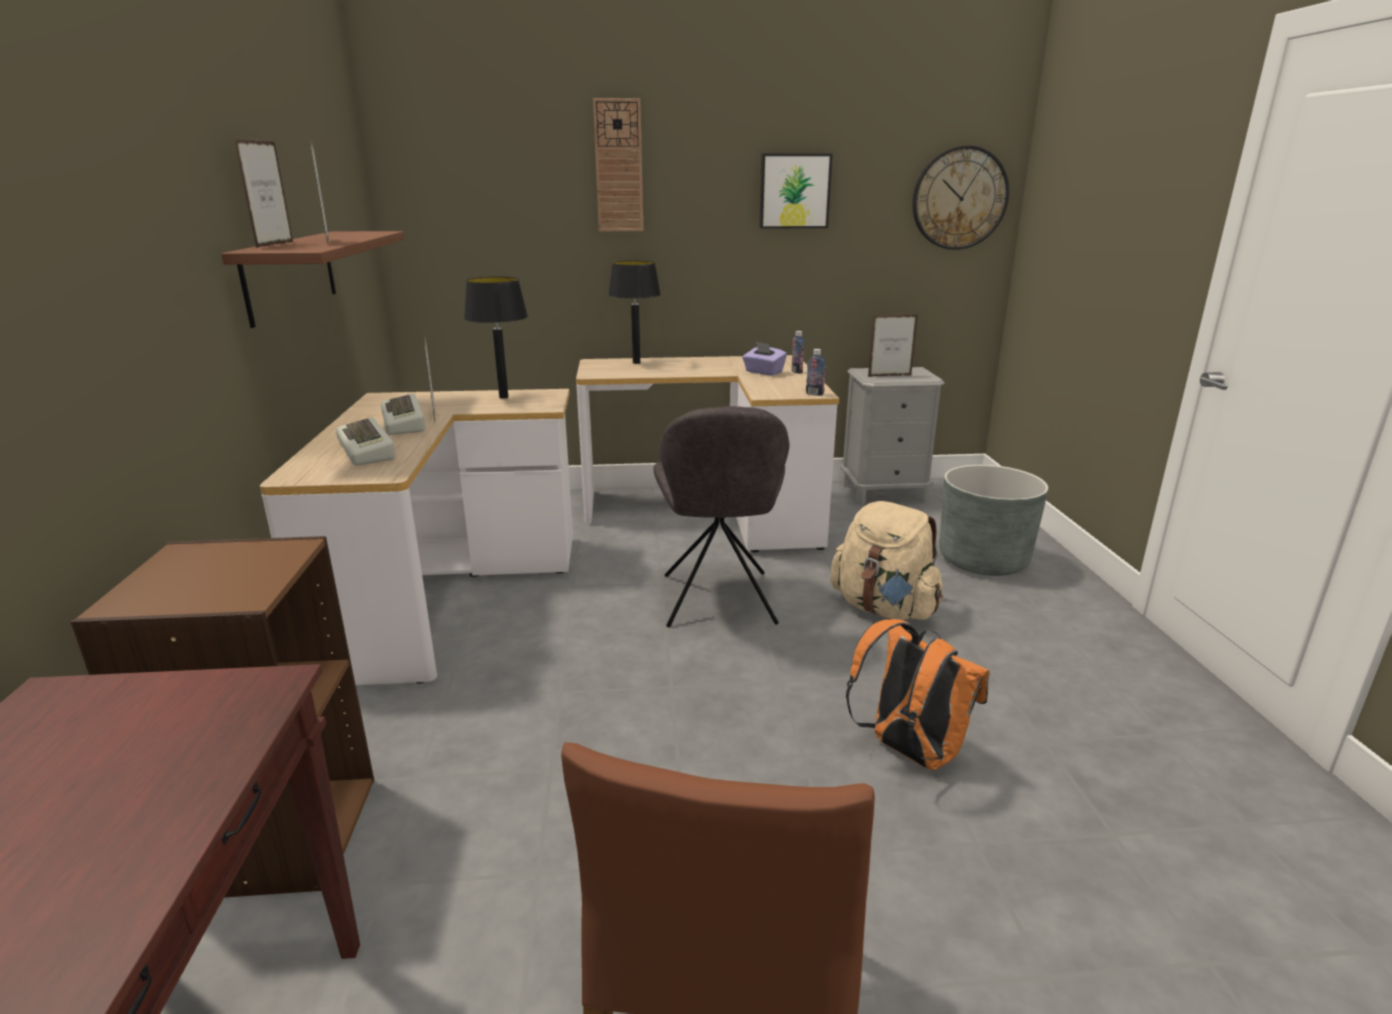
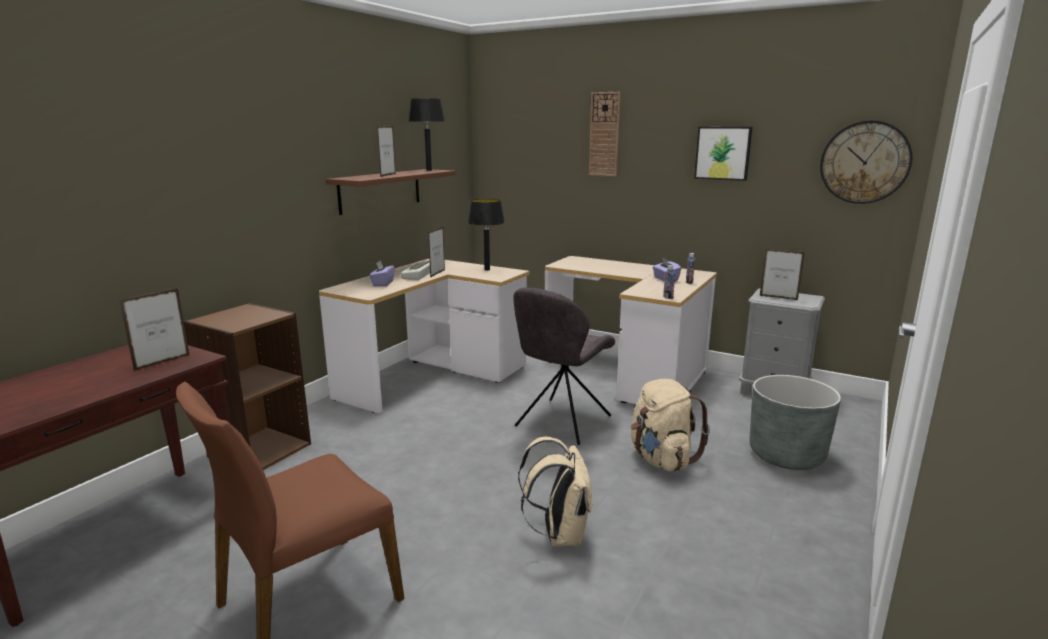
camera: 35 degrees right, 5 degrees down
picture frame [234,138,293,248] -> picture frame moved to [119,288,190,371]
keyboard [336,417,395,465] -> purple tissue box [369,260,394,286]
black table lamp [608,260,661,364] -> black table lamp moved to [408,98,445,171]
orange backpack [846,619,990,770] -> beige backpack [518,437,593,547]

